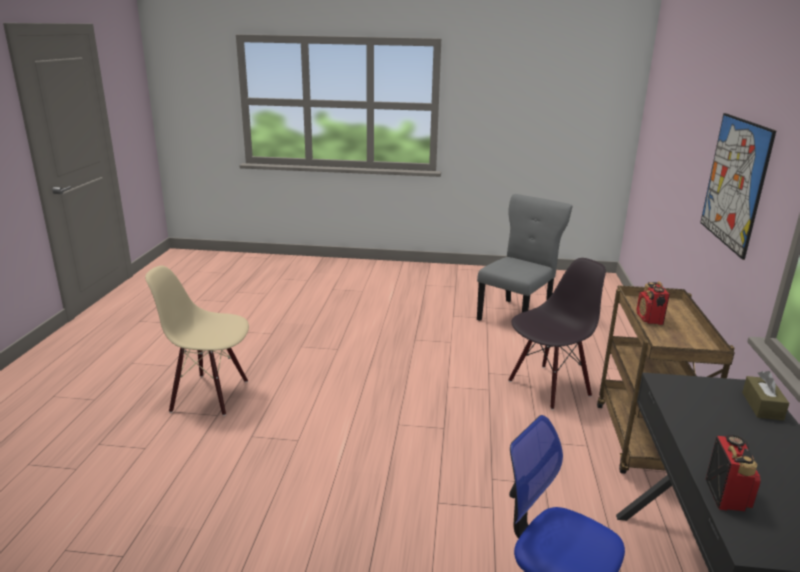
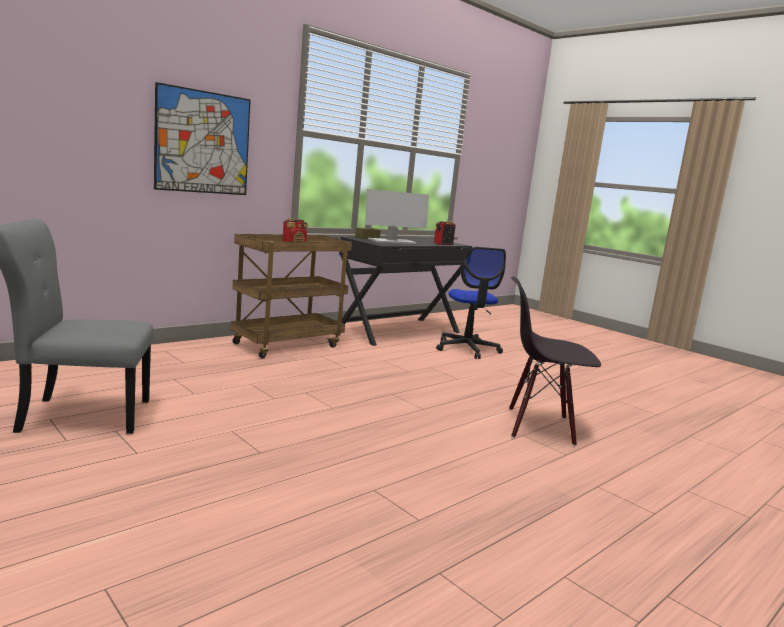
camera: 140 degrees left, 10 degrees down
beige chair [145,266,249,416] -> none
black chair [509,258,606,410] -> black chair moved to [509,276,601,446]
none -> monitor [365,189,429,244]

